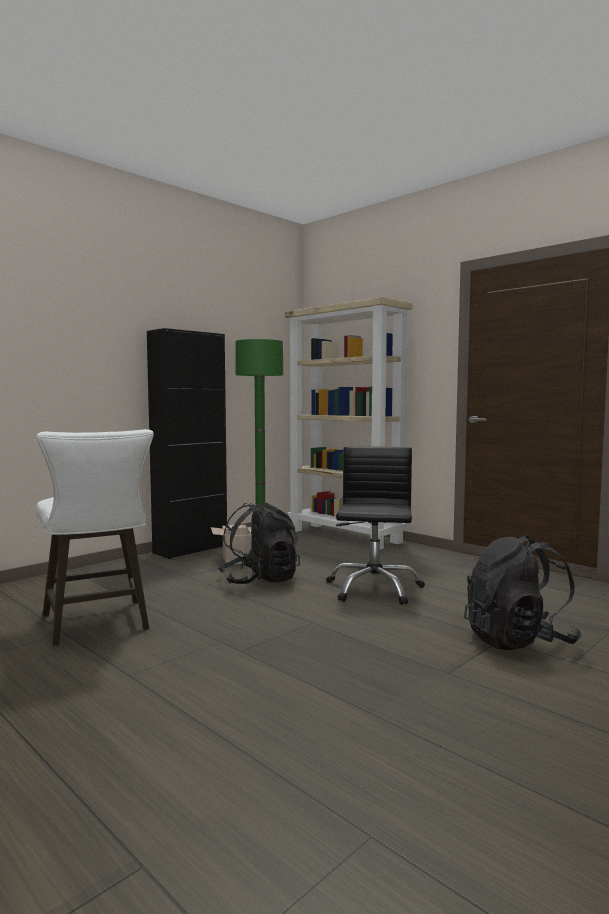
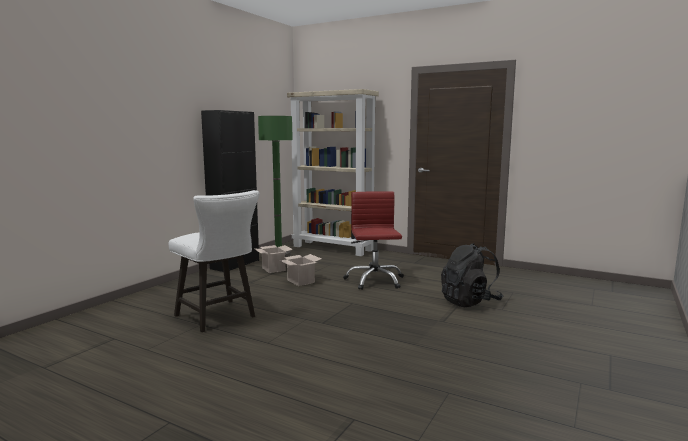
camera: 15 degrees left, 5 degrees up
black backpack [218,502,300,584] -> cardboard box [279,254,321,286]
black office chair [326,446,425,605] -> red office chair [343,191,404,290]

